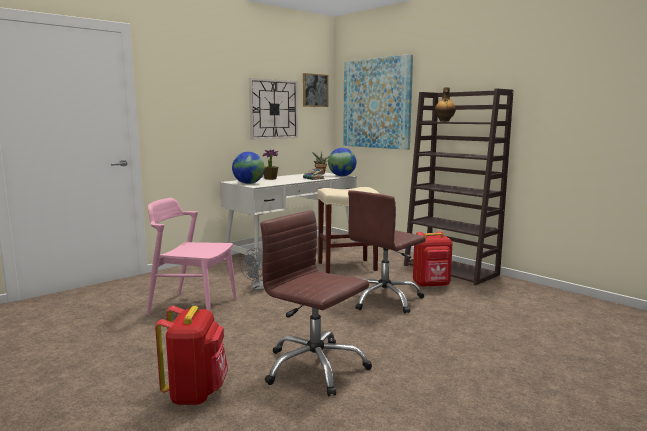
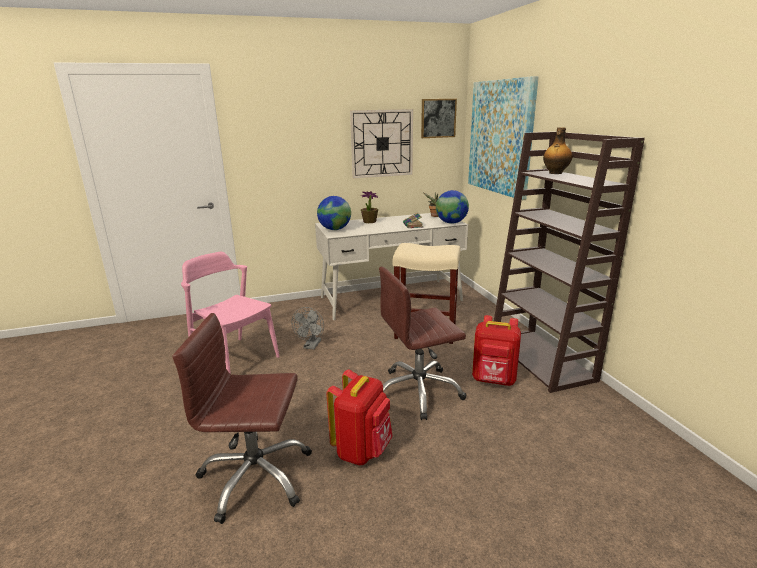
camera: 25 degrees right, 10 degrees up
red backpack [155,306,228,405] -> red backpack moved to [326,370,393,465]
brown office chair [260,210,372,397] -> brown office chair turned 60 degrees counterclockwise [172,313,312,524]

